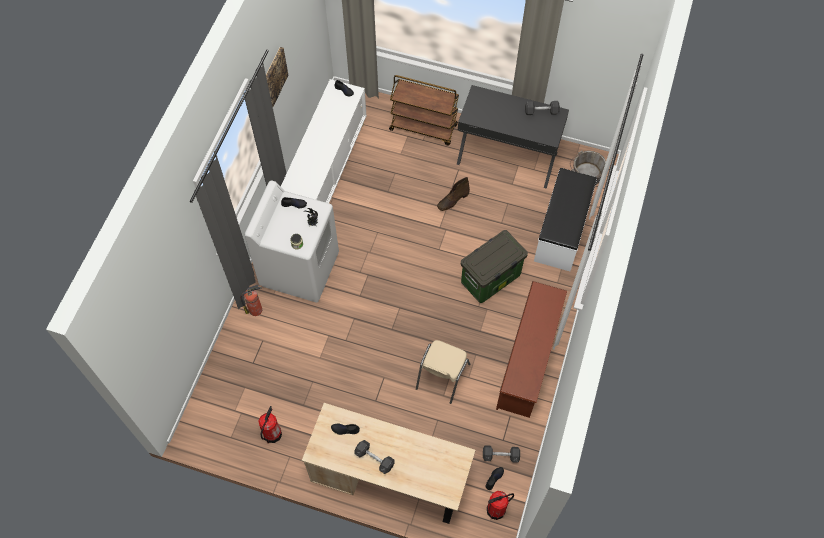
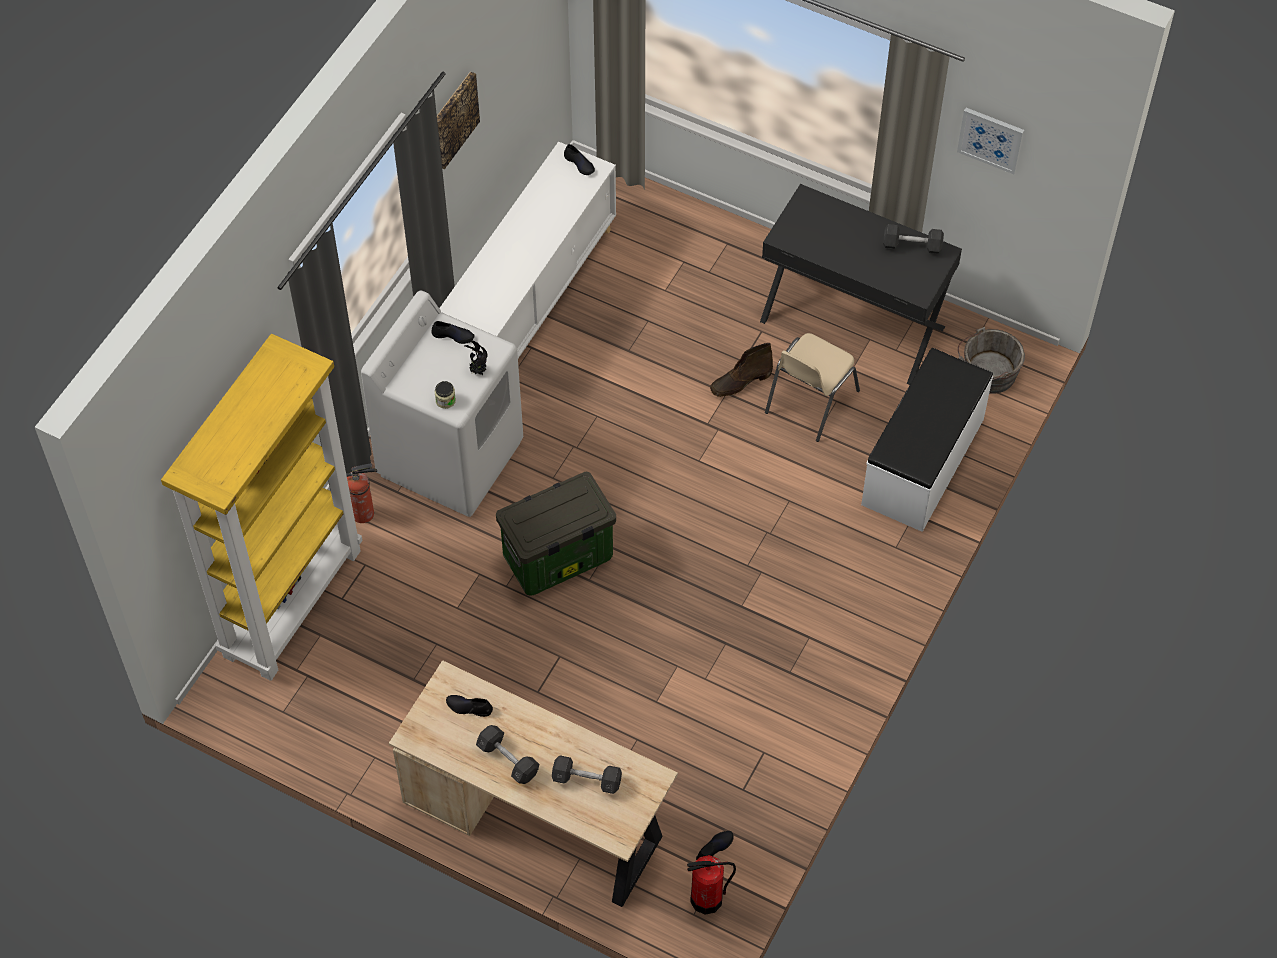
camera: 10 degrees right, 5 degrees down
fire extinguisher [259,406,282,443] -> none
brown cart [389,75,459,146] -> none
beige chair [416,340,470,404] -> beige chair moved to [765,333,860,442]
storage box [461,230,528,303] -> storage box moved to [496,472,616,596]
grey dumbbell [483,445,520,463] -> grey dumbbell moved to [552,755,622,794]
brown shoe rack [496,281,567,418] -> none
none -> yellow bookcase [161,334,363,681]
none -> picture [957,108,1024,174]

